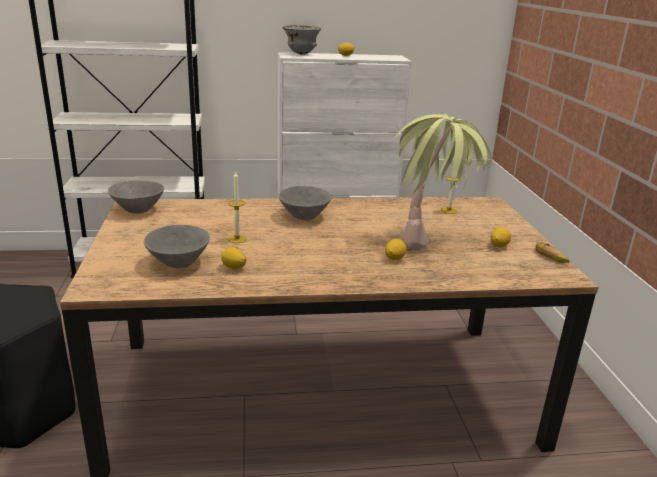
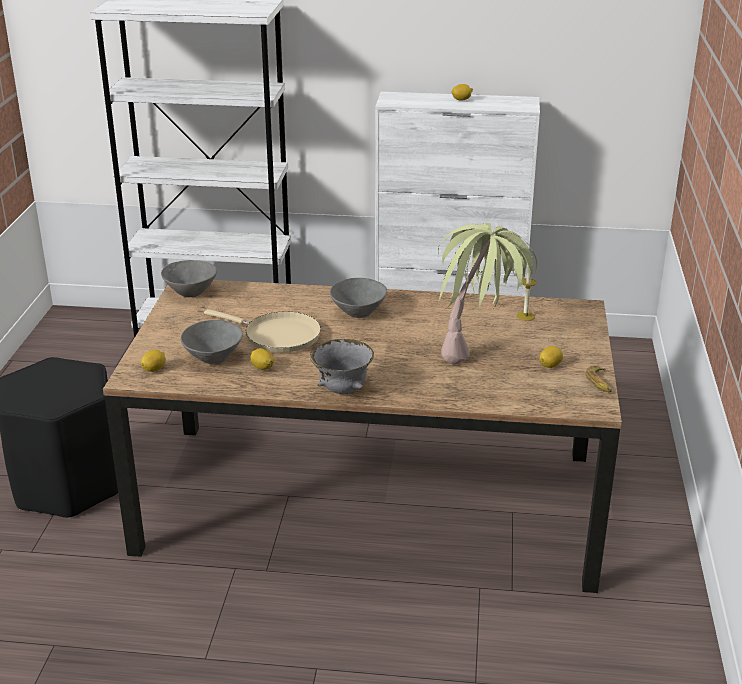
camera: 15 degrees right, 5 degrees up
candle [228,172,247,243] -> beige frying pan [204,309,321,353]
grey bowl [282,25,321,54] -> grey bowl moved to [310,339,374,394]
lemon [385,239,407,260] -> lemon moved to [141,350,166,372]

